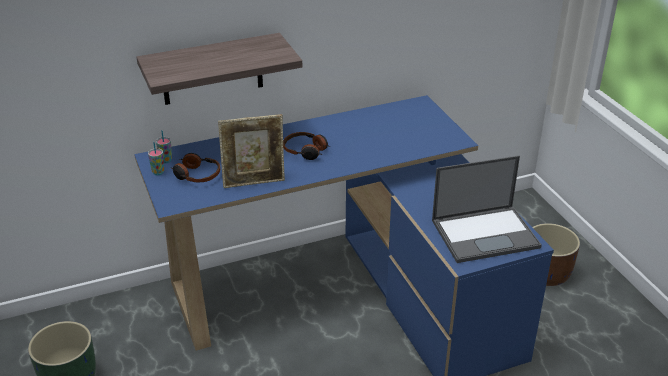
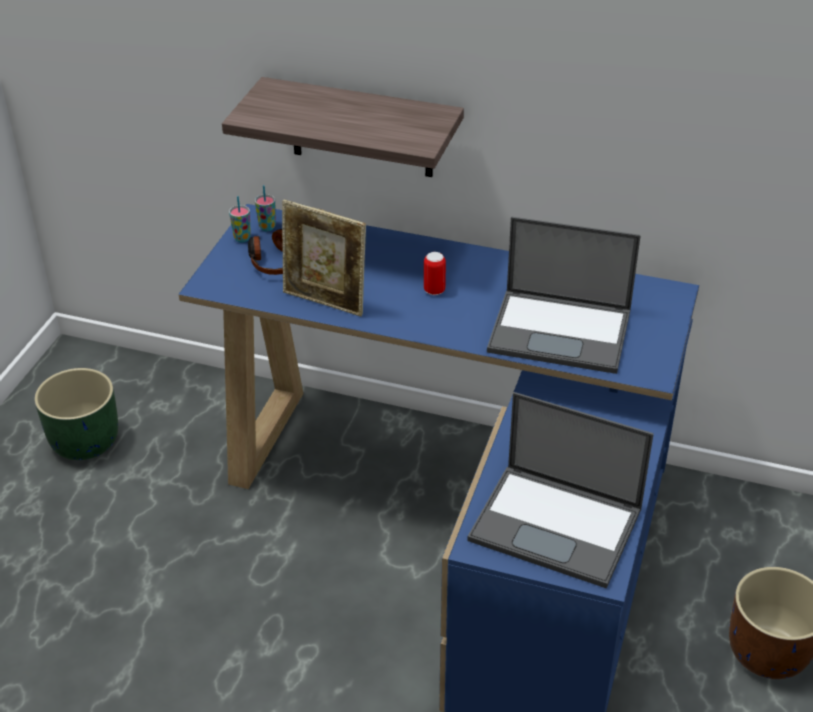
camera: 40 degrees right, 5 degrees up
headphones [283,132,330,160] -> can [424,252,446,295]
none -> laptop [487,216,641,374]

